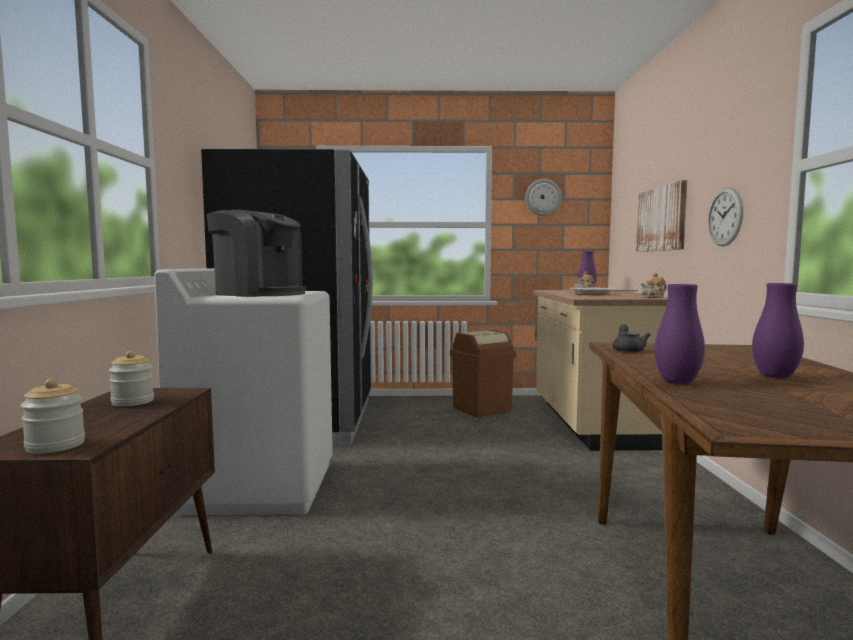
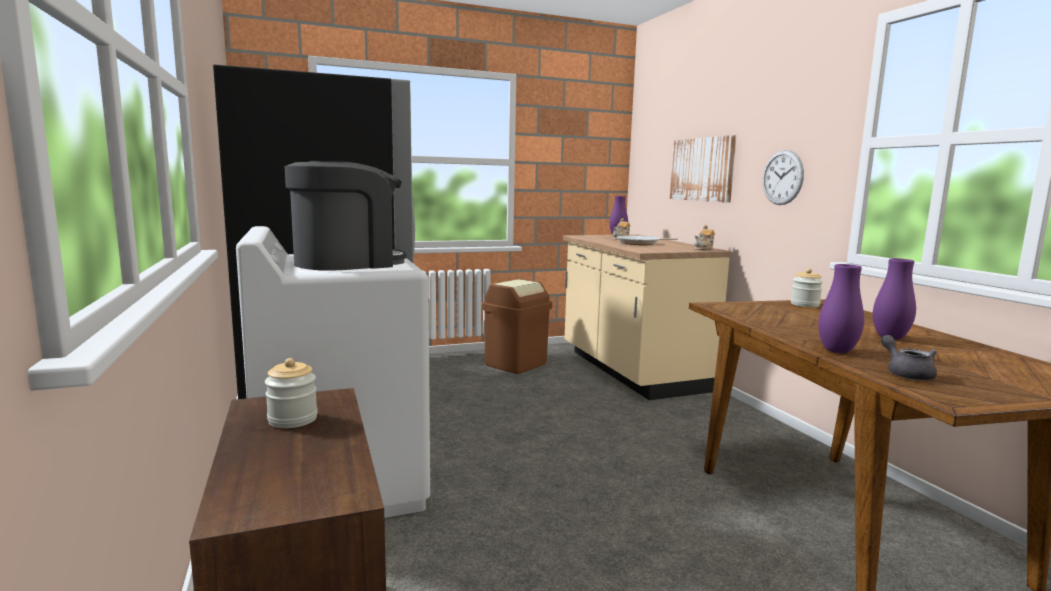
camera: 20 degrees left, 5 degrees up
jar [20,379,85,454] -> jar moved to [791,268,823,307]
coffee machine [207,210,306,297] -> coffee machine turned 45 degrees counterclockwise [285,161,407,271]
wall clock [525,179,562,216] -> none
grey teapot [612,324,651,353] -> grey teapot moved to [881,335,937,380]

